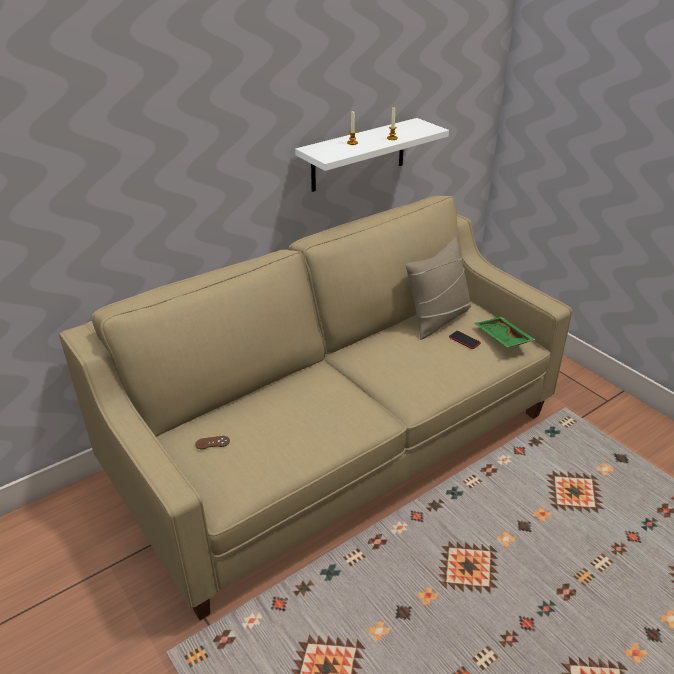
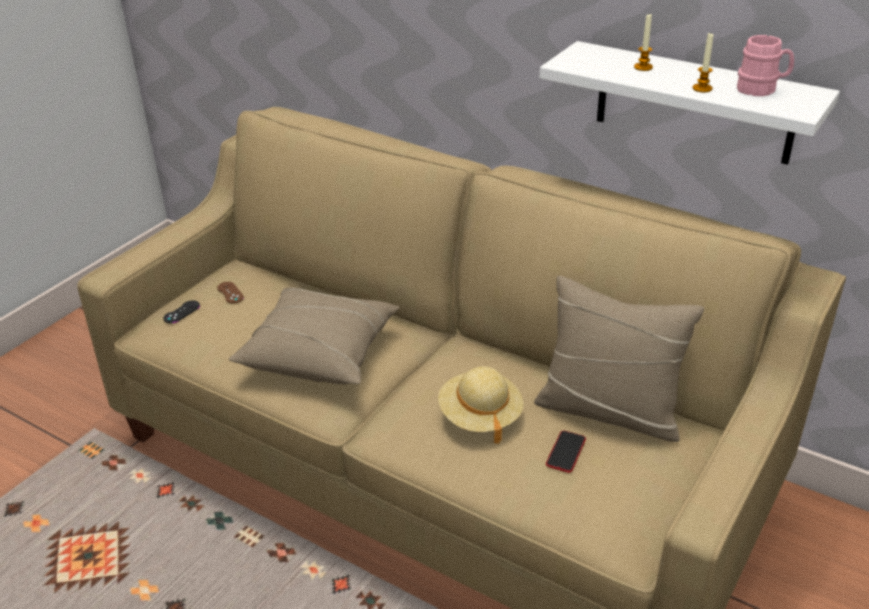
camera: 70 degrees right, 0 degrees up
green tray [475,317,536,347] -> none
none -> black game controller [163,301,200,323]
none -> beige pillow [229,287,400,384]
none -> beige hat [438,366,524,444]
none -> pink mug [737,35,794,96]

